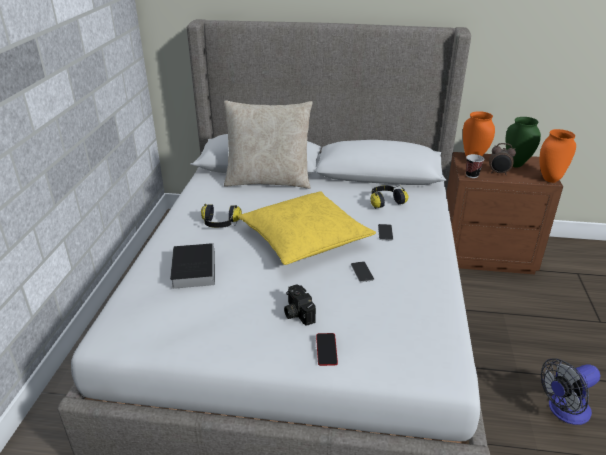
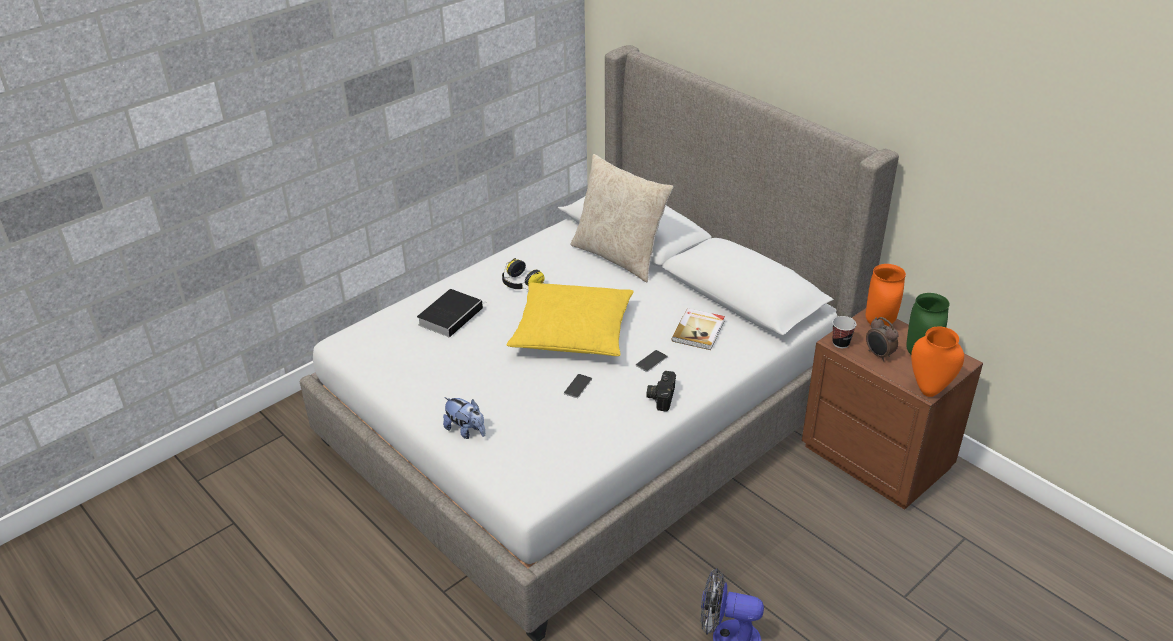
camera: 40 degrees right, 5 degrees up
camera [284,284,316,326] -> camera moved to [646,371,676,412]
phone [316,333,338,366] -> plush toy [443,397,485,439]
headphones [371,185,409,209] -> book [672,308,725,350]

